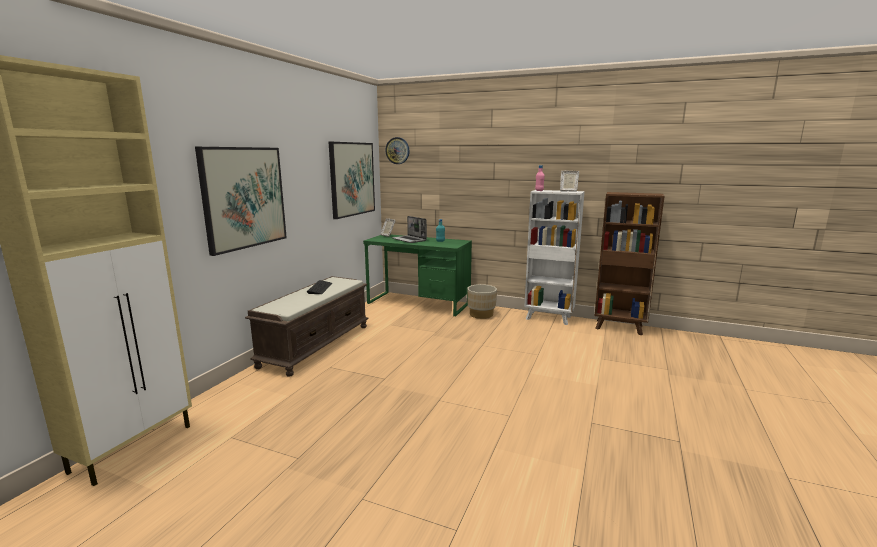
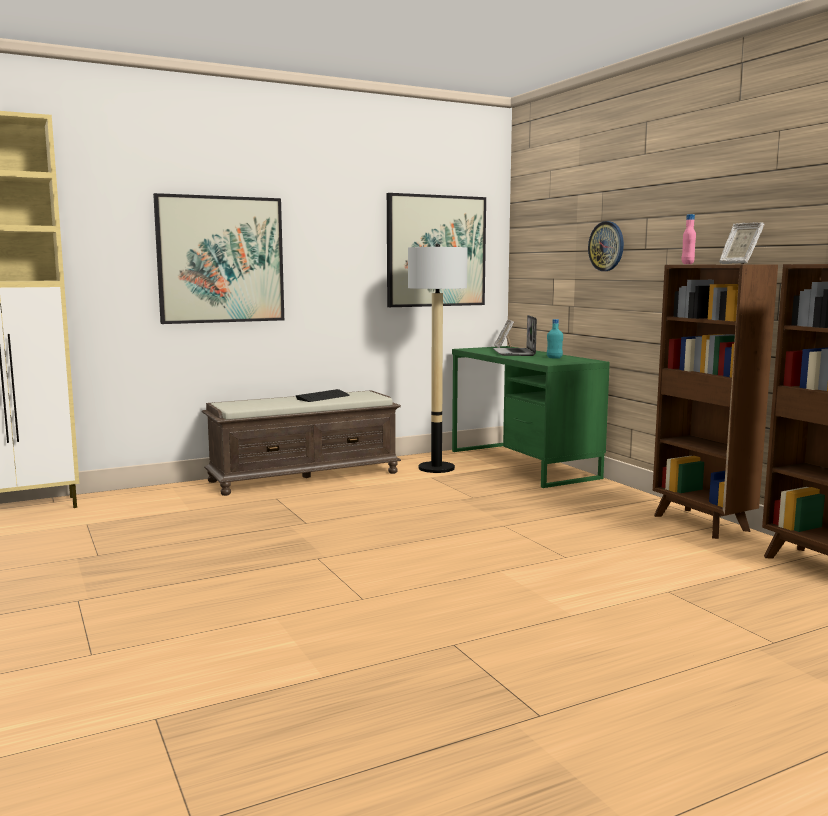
camera: 40 degrees right, 5 degrees down
wall clock [385,137,410,164] -> wall clock moved to [588,221,624,271]
beige planter [467,284,497,319] -> none
white bookcase [524,190,585,325] -> brown bookcase [653,264,778,539]
none -> floor lamp [408,244,468,473]

